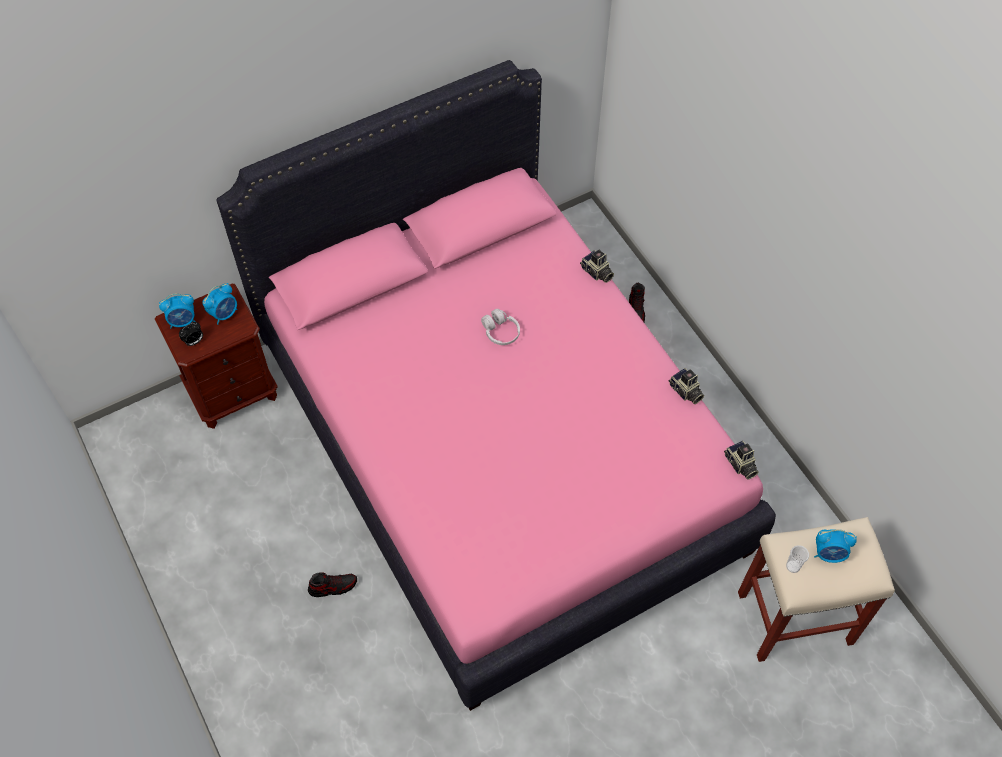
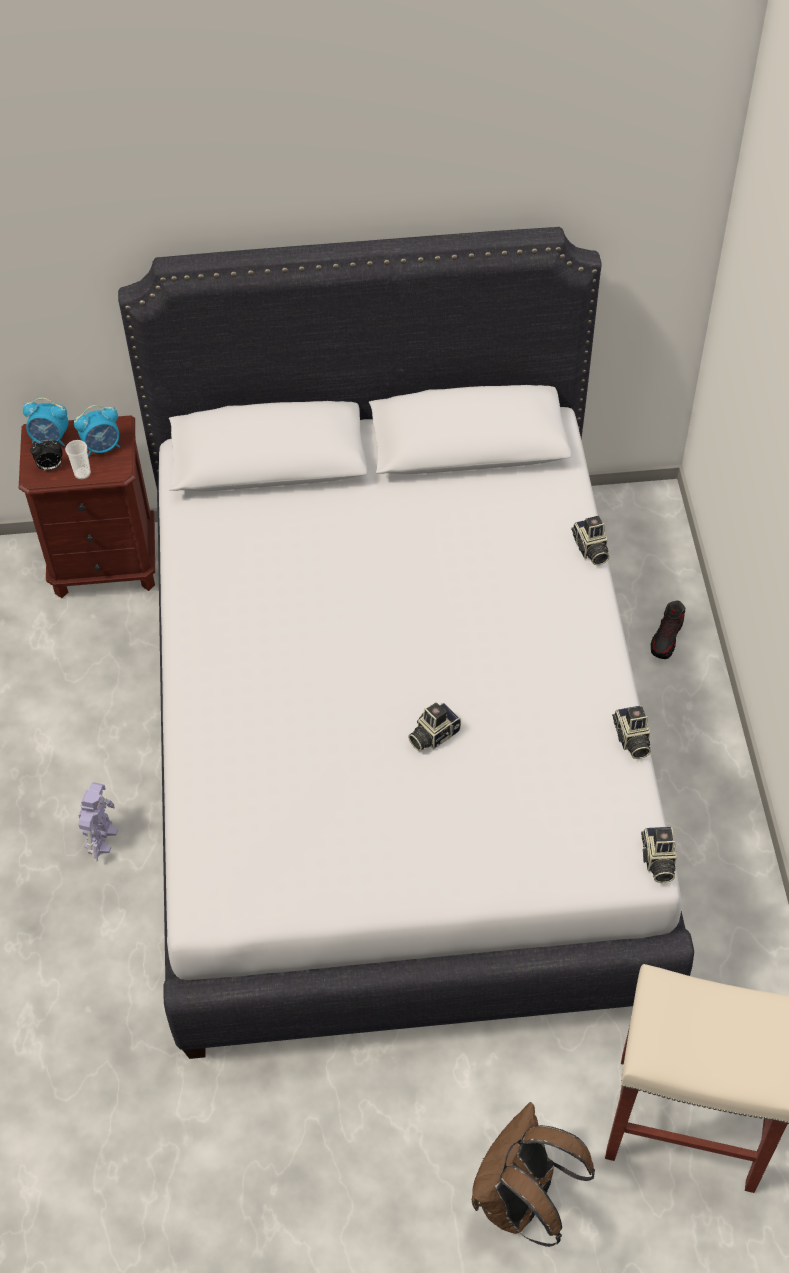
camera: 25 degrees right, 5 degrees down
pink bed [217,60,776,711] -> white bed [118,227,694,1059]
shoe [308,572,357,597] -> toy robot [78,782,118,861]
white headphones [481,309,520,345] -> none
cup [786,545,809,573] -> cup moved to [65,440,91,480]
alarm clock [814,529,857,563] -> none
none -> camera [408,702,461,751]
none -> brown backpack [472,1102,595,1247]

